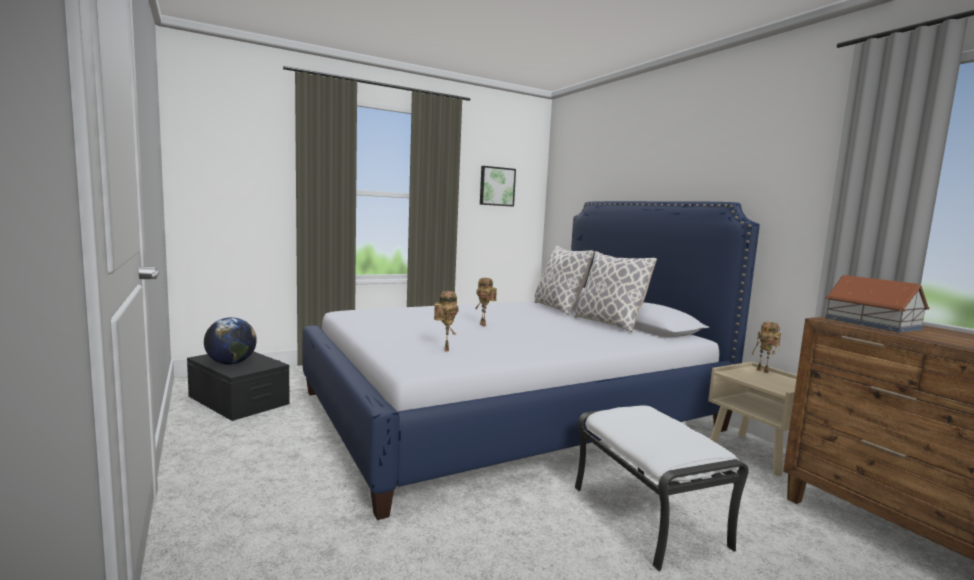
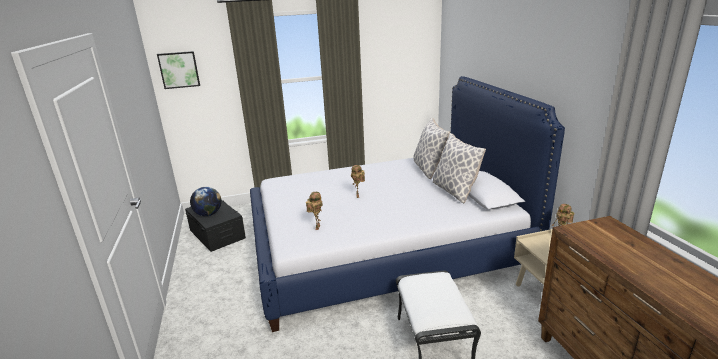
camera: 15 degrees right, 15 degrees up
picture [480,166,516,206] -> picture moved to [157,51,200,89]
toy house [825,275,930,333] -> none

